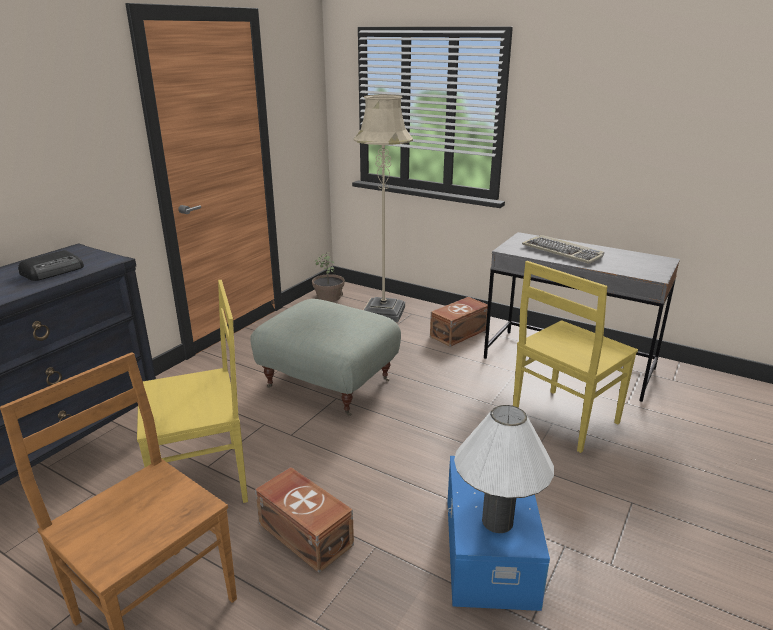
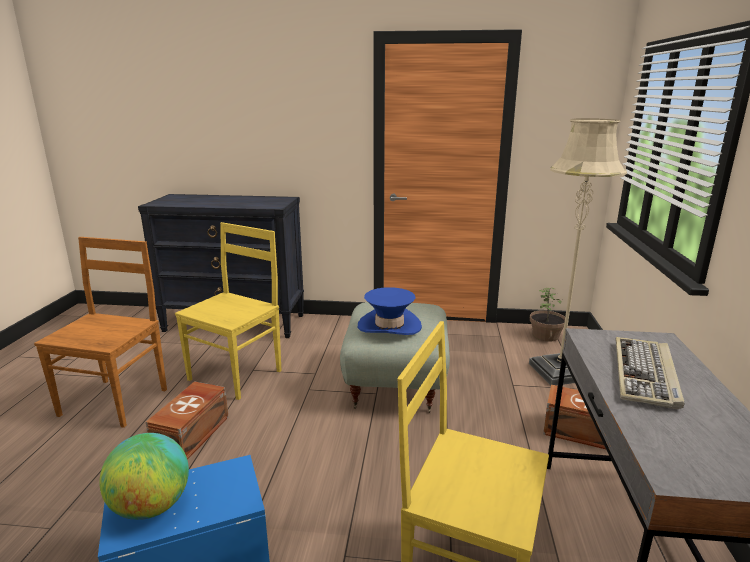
camera: 65 degrees right, 5 degrees down
radio [18,250,84,281] -> none
yellow chair [137,280,248,503] -> yellow chair turned 105 degrees counterclockwise [175,222,281,400]
white table lamp [454,405,554,533] -> globe [99,433,189,520]
none -> blue hat [358,287,422,335]

